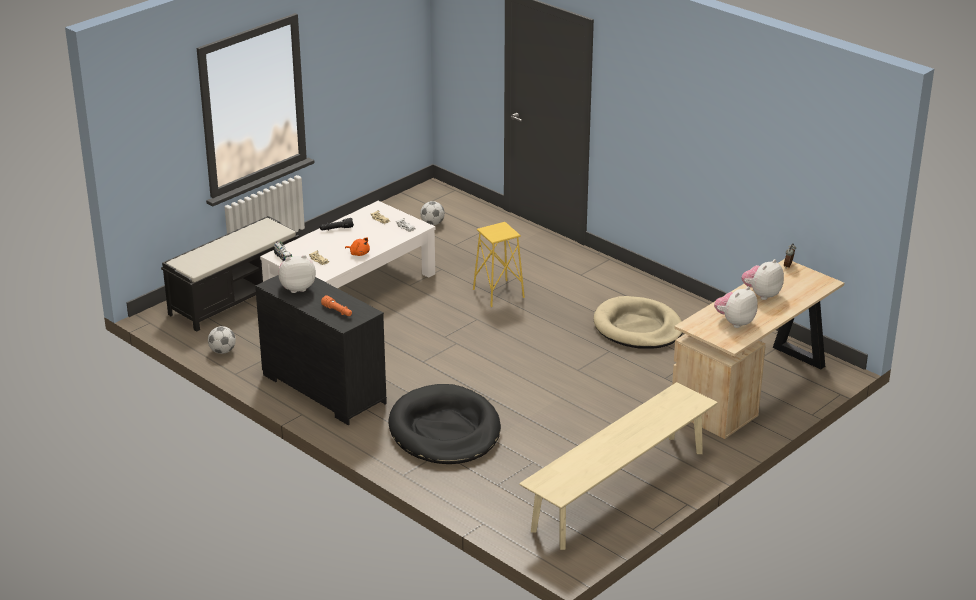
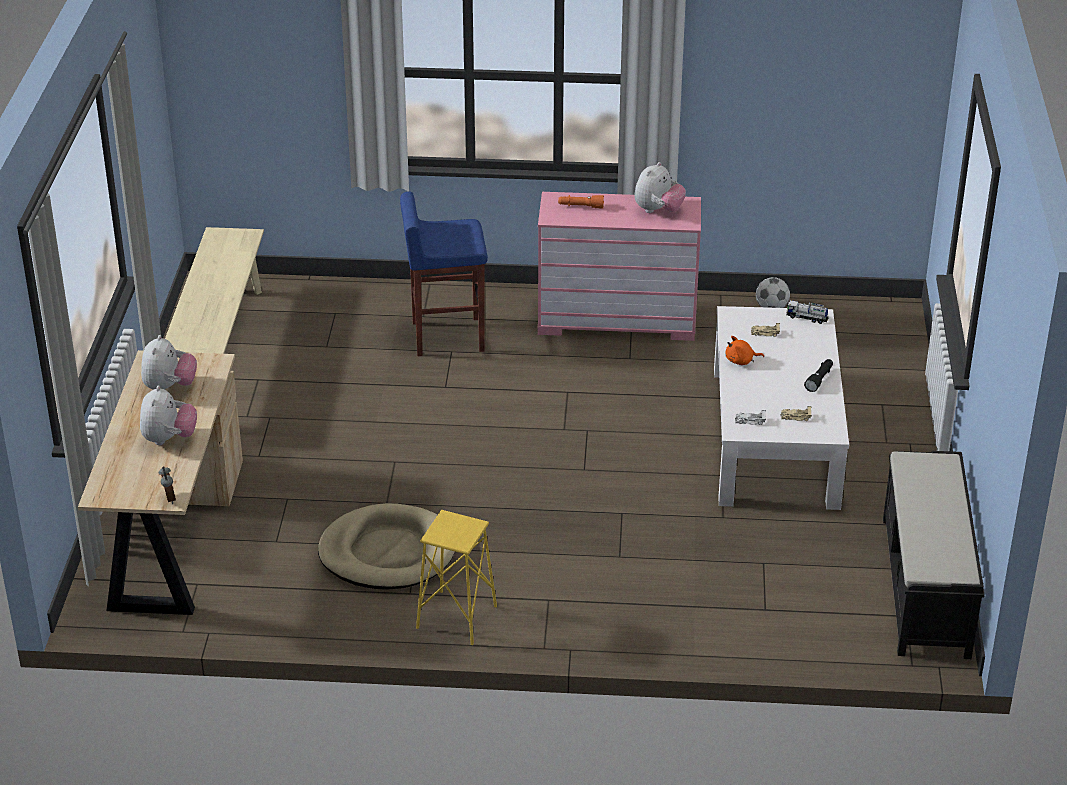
camera: 140 degrees right, 5 degrees up
black bench [161,216,299,332] -> black bench moved to [883,451,985,659]
black dresser [255,275,387,425] -> pink dresser [538,192,701,341]
black dog bed [389,384,501,464] -> blue stool [400,191,488,356]
football [420,201,445,225] -> none
yellow stool [473,222,525,307] -> yellow stool moved to [416,510,497,645]

